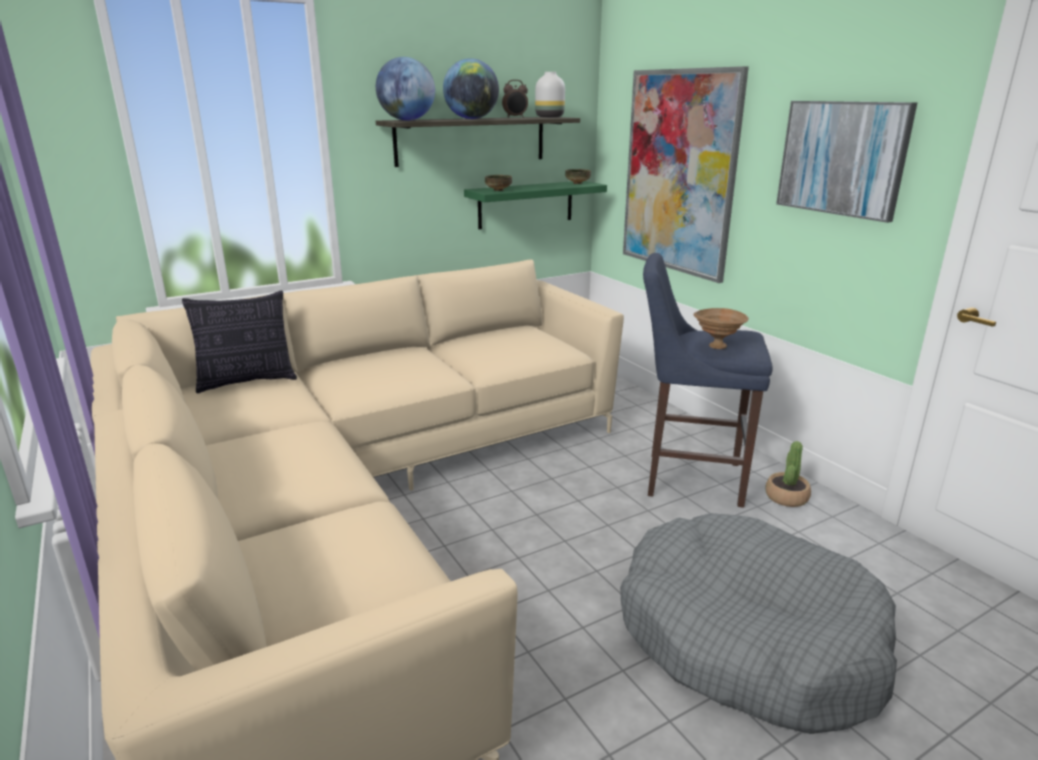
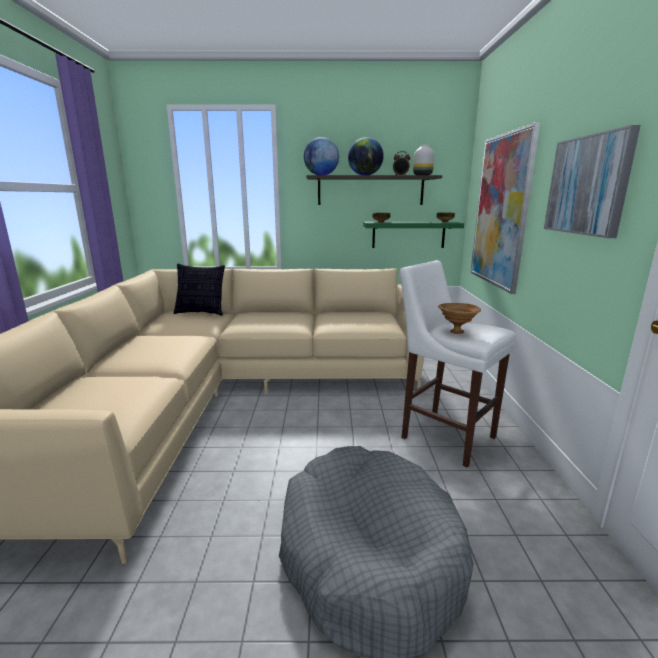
camera: 30 degrees right, 5 degrees down
blue stool [643,253,773,508] -> white stool [400,260,516,467]
potted plant [766,441,811,507] -> none

